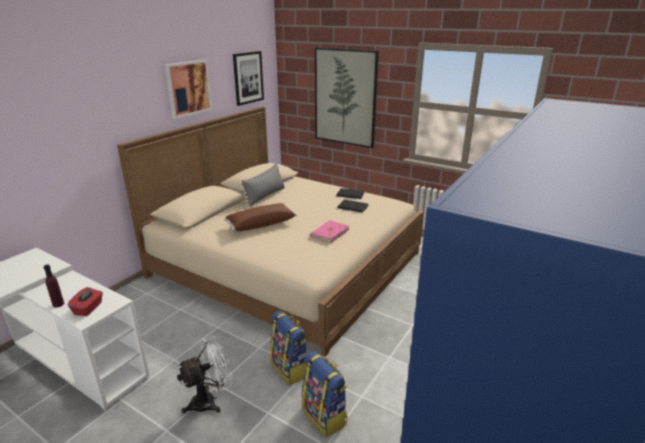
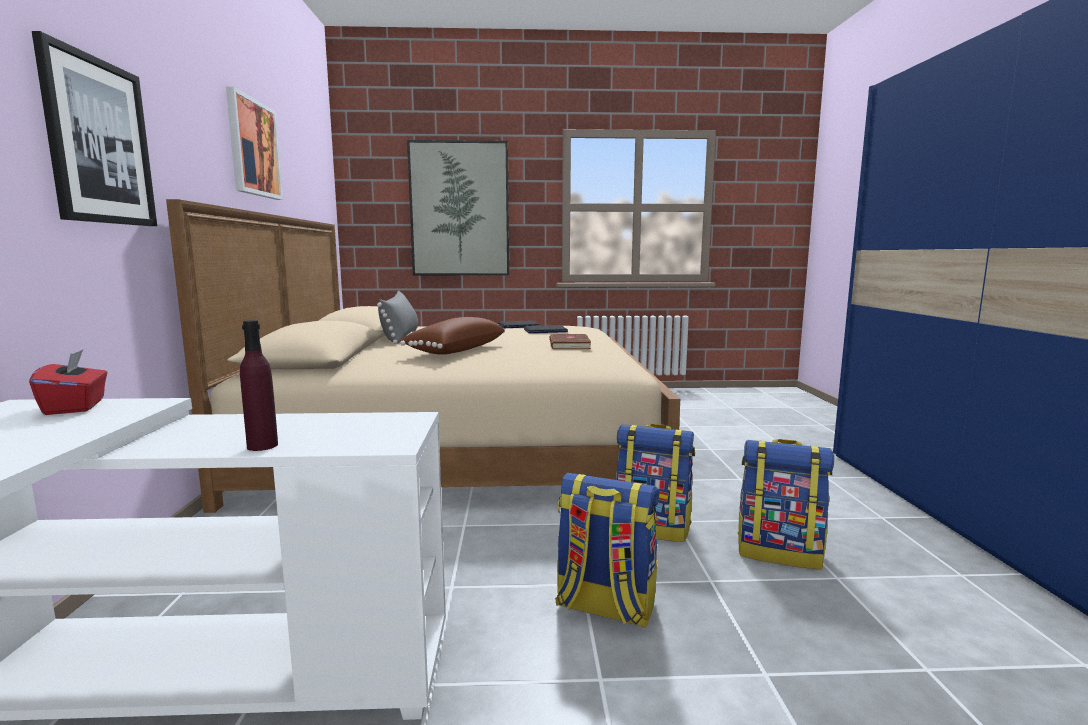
camera: 35 degrees left, 15 degrees down
red tissue box [68,287,103,316] -> red tissue box moved to [29,350,107,415]
white fan [177,335,233,414] -> backpack [555,473,659,628]
picture [233,51,264,106] -> picture moved to [32,31,157,226]
pink book [310,220,349,243] -> brown book [550,334,591,349]

